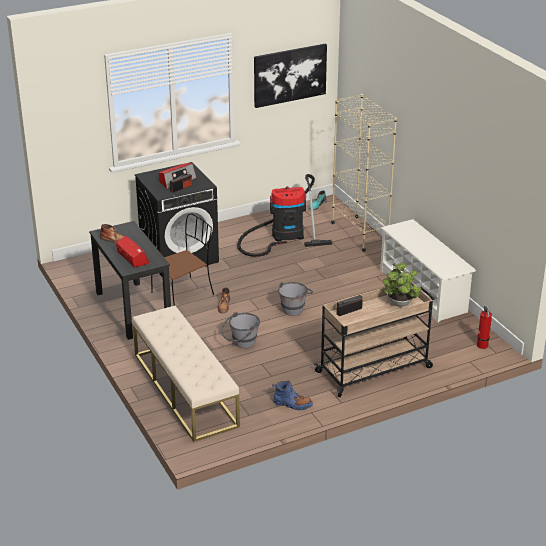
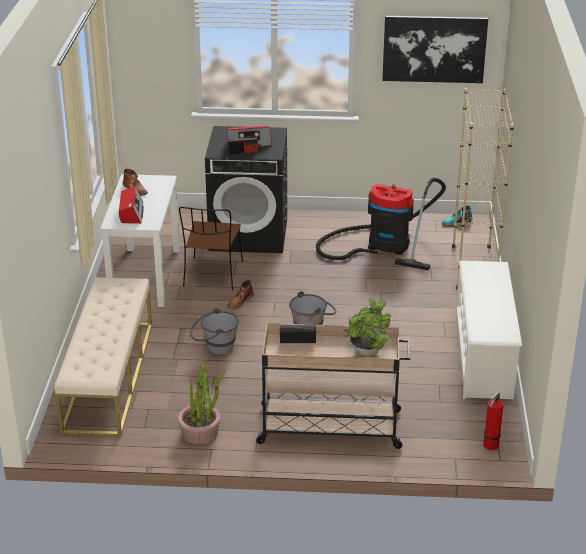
camera: 30 degrees right, 0 degrees up
black desk [89,221,171,340] -> white desk [100,174,180,307]
brown chair [151,213,214,306] -> brown chair turned 105 degrees clockwise [179,207,243,290]
blue boot [272,380,313,410] -> potted plant [177,362,226,445]

